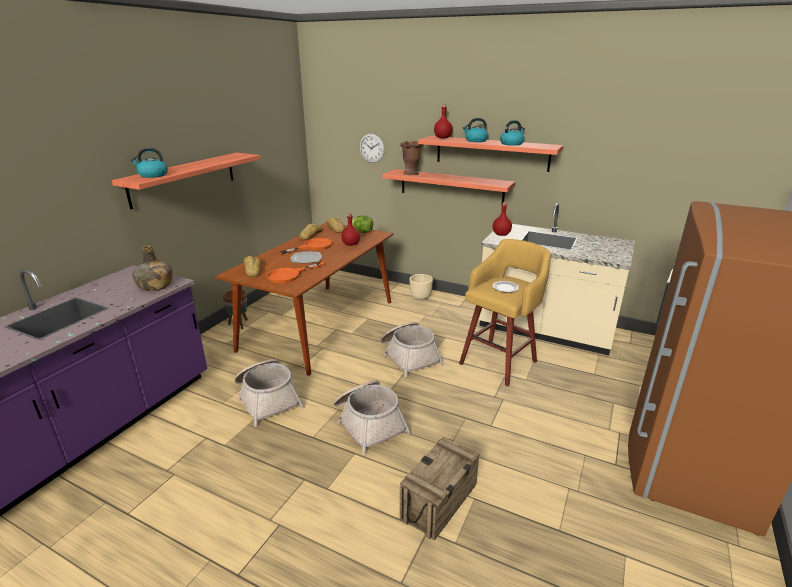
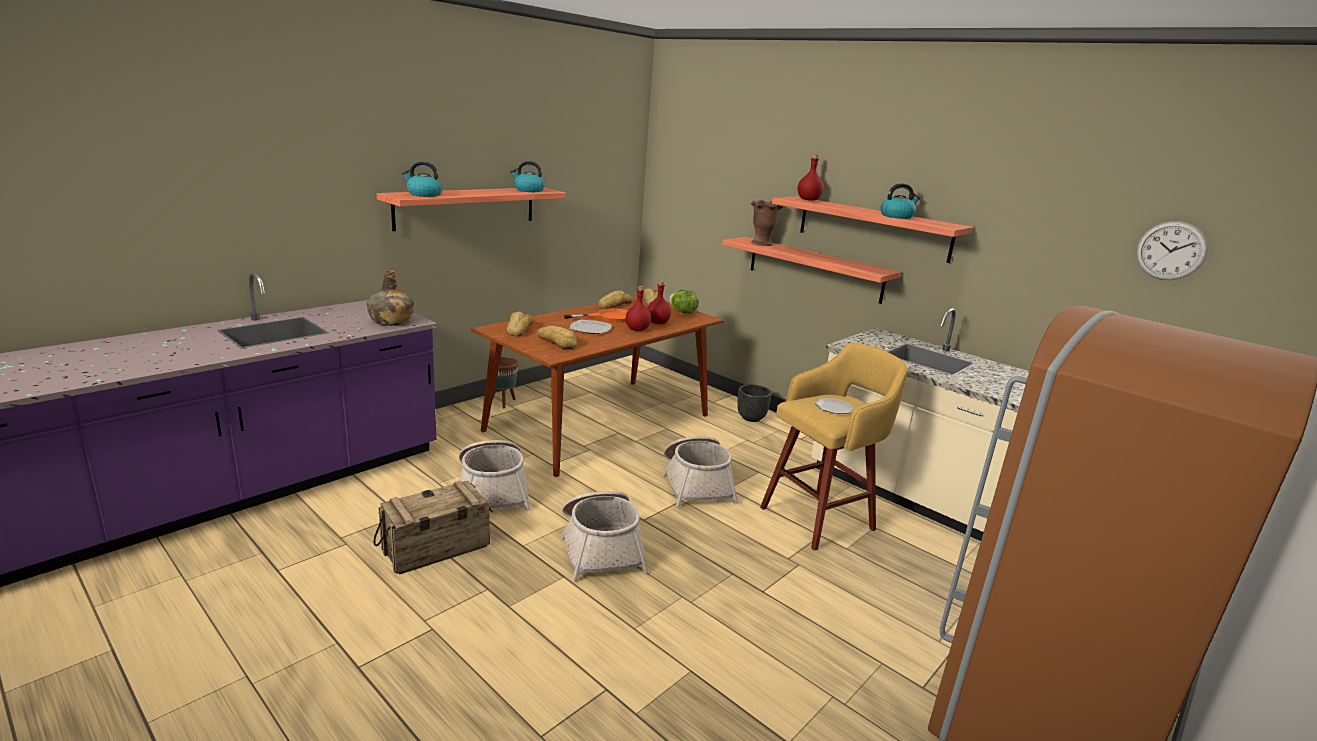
camera: 15 degrees right, 5 degrees down
orange frying pan [266,262,325,283] -> bread [538,326,577,349]
wall clock [359,134,385,163] -> wall clock moved to [1136,221,1208,280]
crate [400,437,480,540] -> crate moved to [373,481,493,575]
beige planter [410,274,433,301] -> black planter [737,384,772,422]
kettle [463,118,488,142] -> kettle moved to [511,161,545,192]
red bottle [493,202,512,236] -> red bottle moved to [625,286,651,331]

